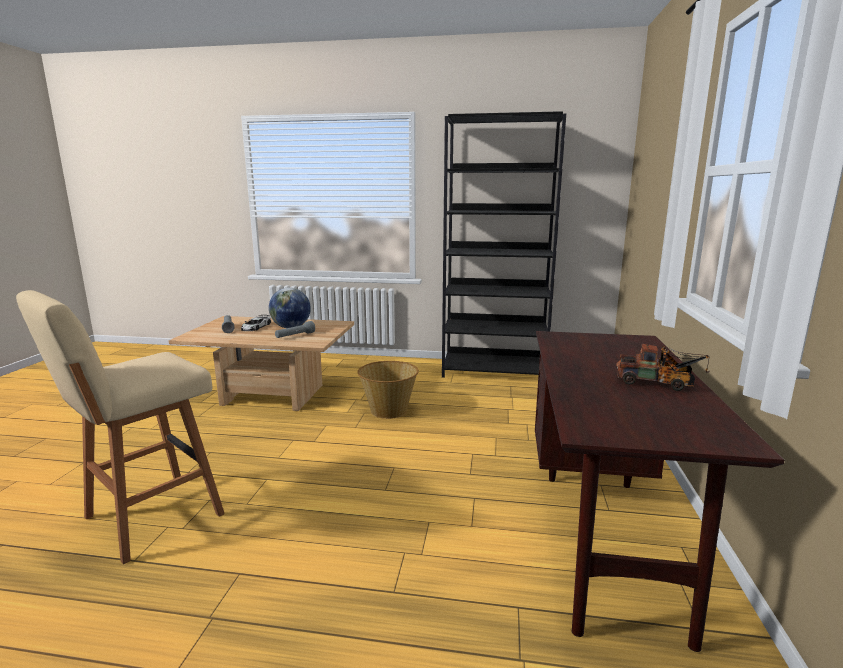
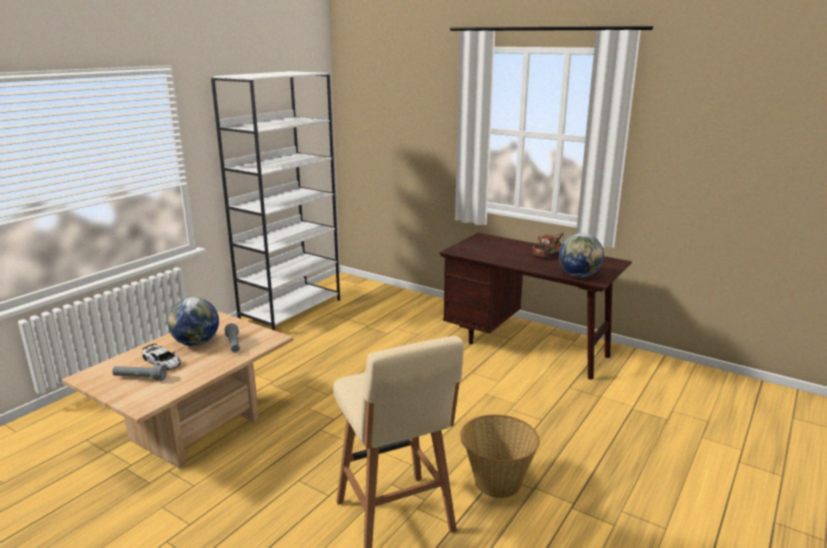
camera: 65 degrees left, 5 degrees up
basket [357,361,419,419] -> basket moved to [460,414,540,498]
black bookcase [442,111,566,378] -> white bookcase [211,71,340,331]
none -> globe [559,233,604,277]

